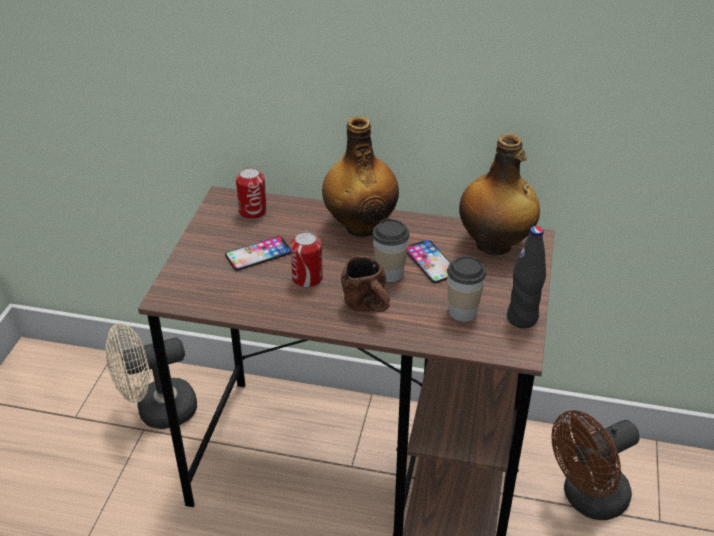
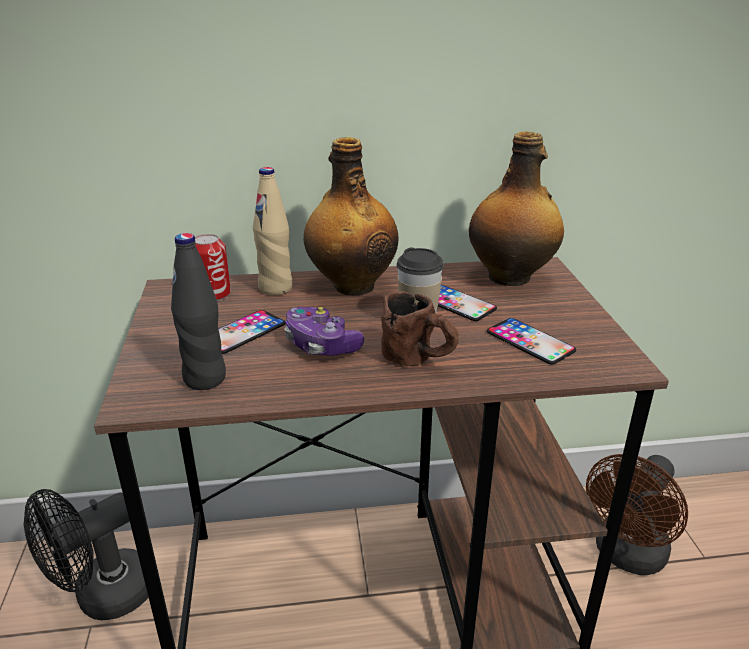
camera: 20 degrees left, 10 degrees down
beige fan [106,323,197,429] -> black fan [24,489,149,620]
can [290,232,323,288] -> game controller [284,307,364,356]
cup [447,256,486,322] -> phone [487,318,576,365]
black bottle [507,226,546,328] -> black bottle moved to [171,233,226,390]
none -> beige bottle [253,167,292,295]

